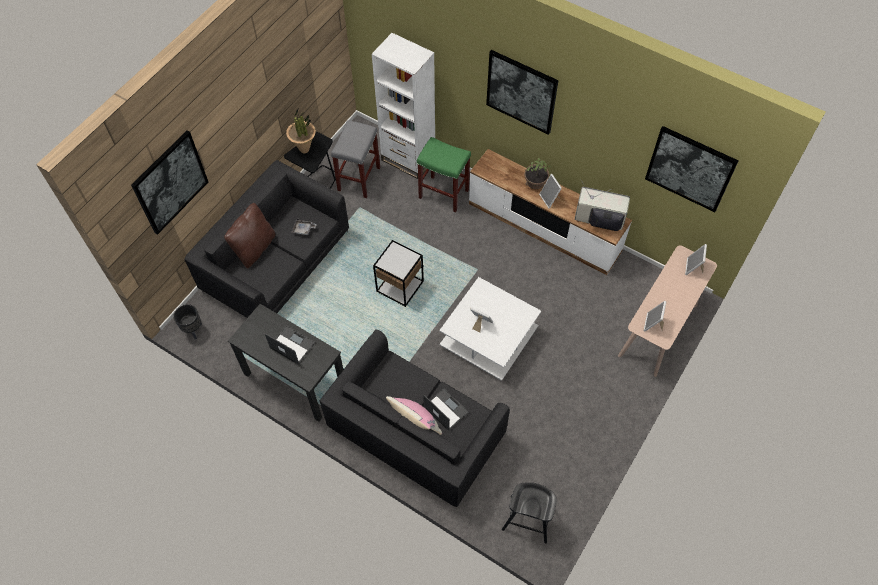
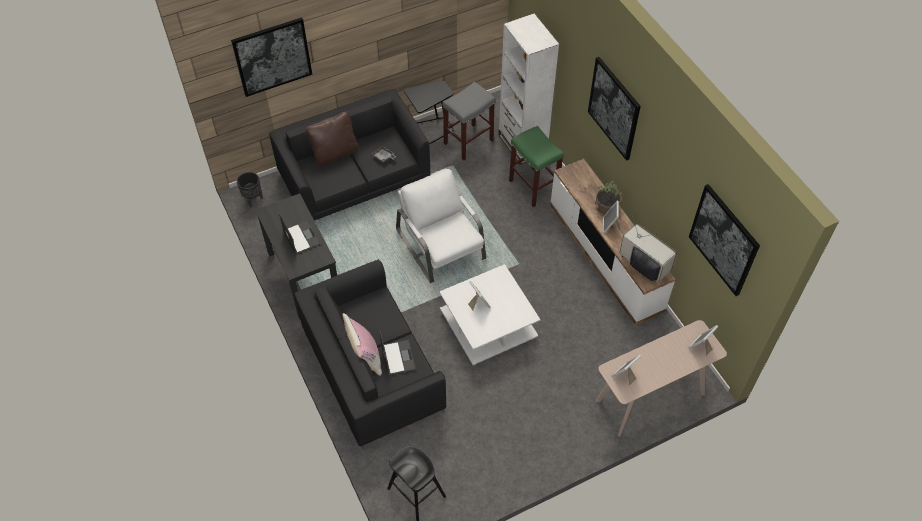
camera: 30 degrees right, 5 degrees down
potted plant [286,107,316,153] -> none
side table [373,240,424,307] -> white armchair [396,169,486,283]

